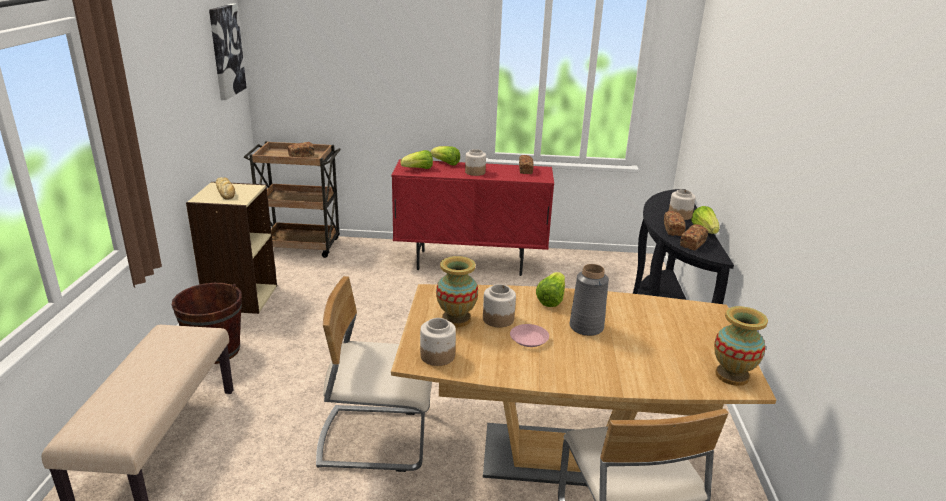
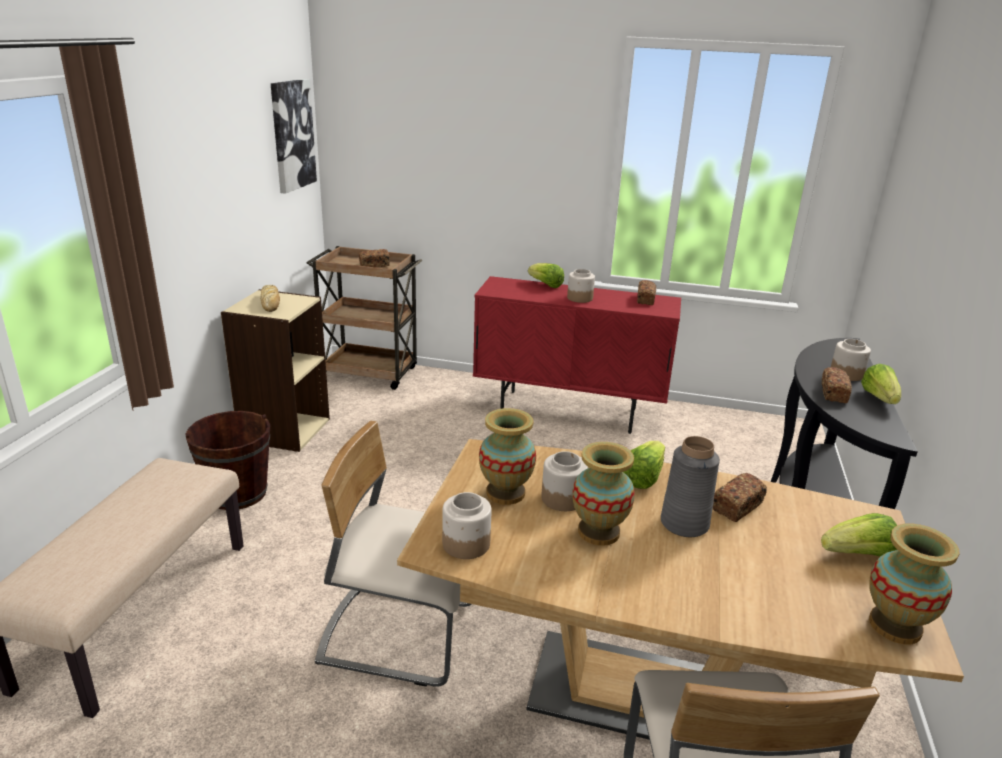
camera: 10 degrees right, 0 degrees up
lettuce [400,150,433,169] -> lettuce moved to [821,513,897,556]
pink plate [510,324,549,347] -> vase [572,442,635,546]
bread [680,224,708,251] -> bread moved to [713,473,767,522]

